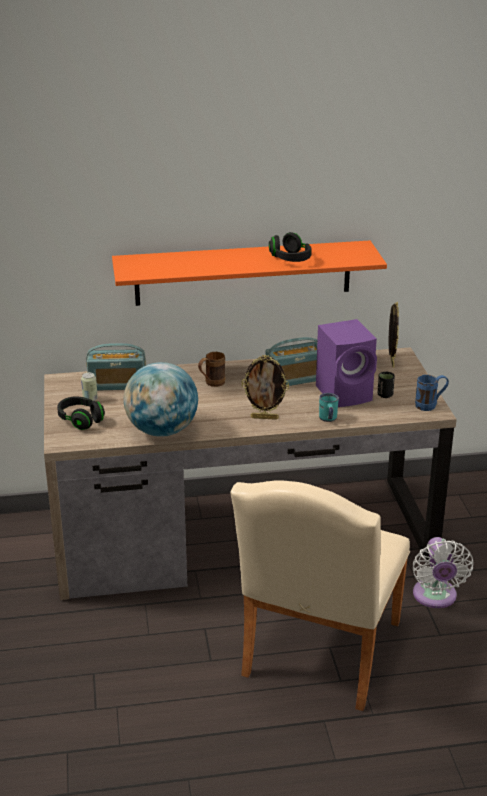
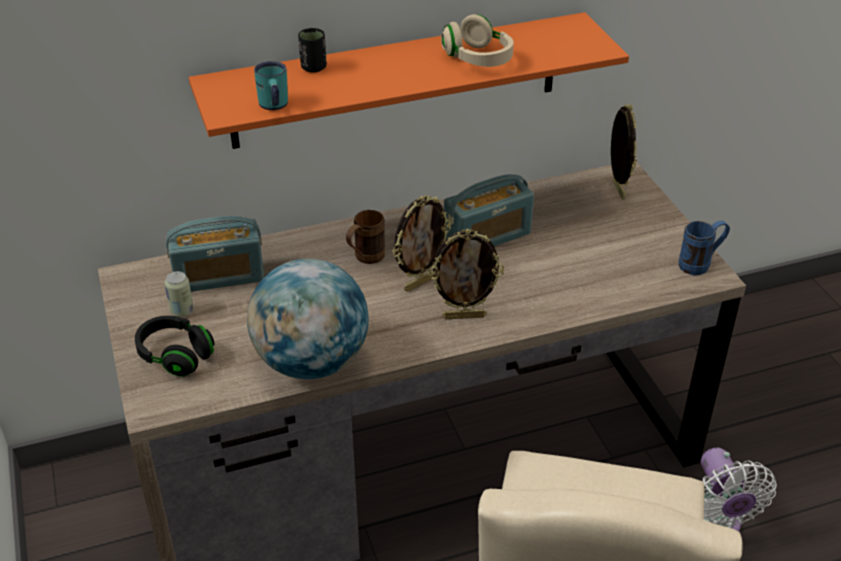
camera: 10 degrees left, 10 degrees up
black headphones [269,232,312,262] -> beige headphones [441,15,514,67]
purple speaker [316,319,377,407] -> none
turquoise mug [319,393,339,422] -> turquoise mug moved to [254,61,288,110]
black cup [378,372,395,398] -> black cup moved to [298,28,327,73]
none -> picture frame [393,195,451,292]

